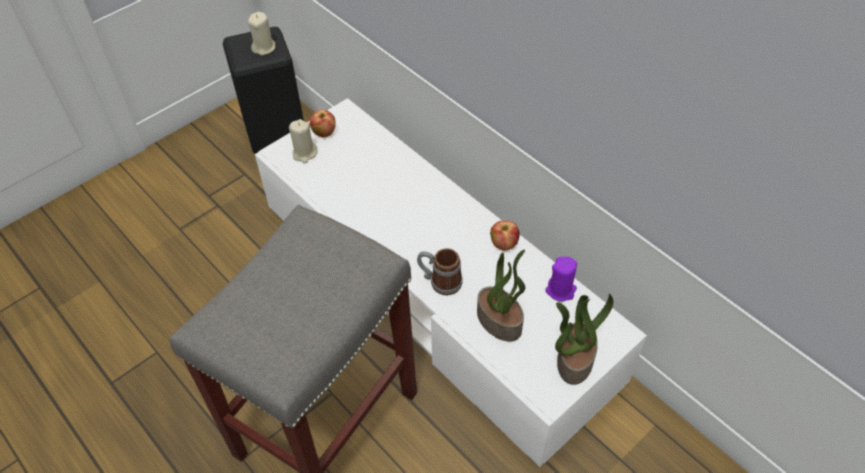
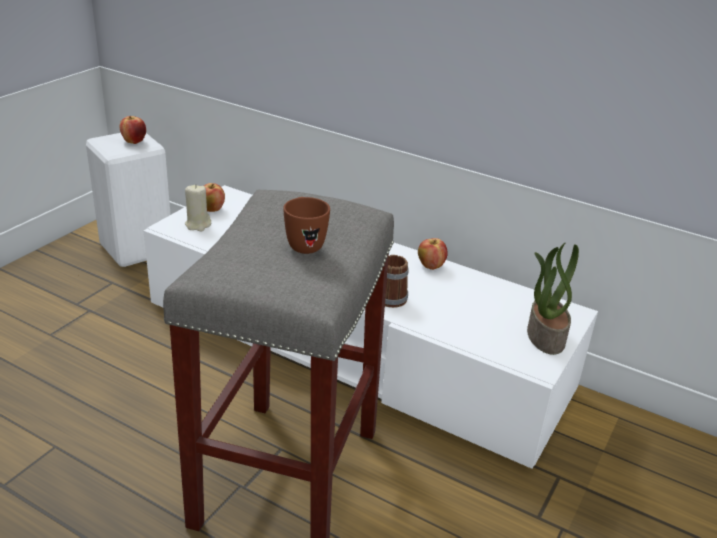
camera: 20 degrees left, 20 degrees down
black stool [223,27,304,154] -> white stool [86,133,171,267]
beige candle [248,12,275,55] -> apple [120,116,146,144]
potted plant [477,249,525,342] -> none
purple candle [546,257,577,302] -> none
none -> brown mug [283,197,330,254]

